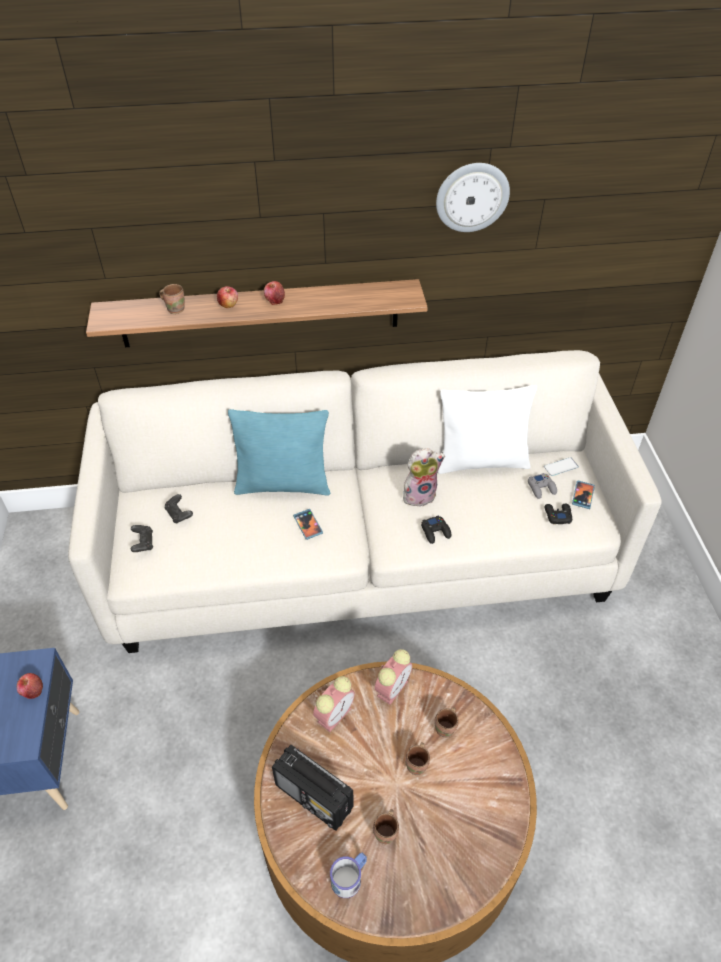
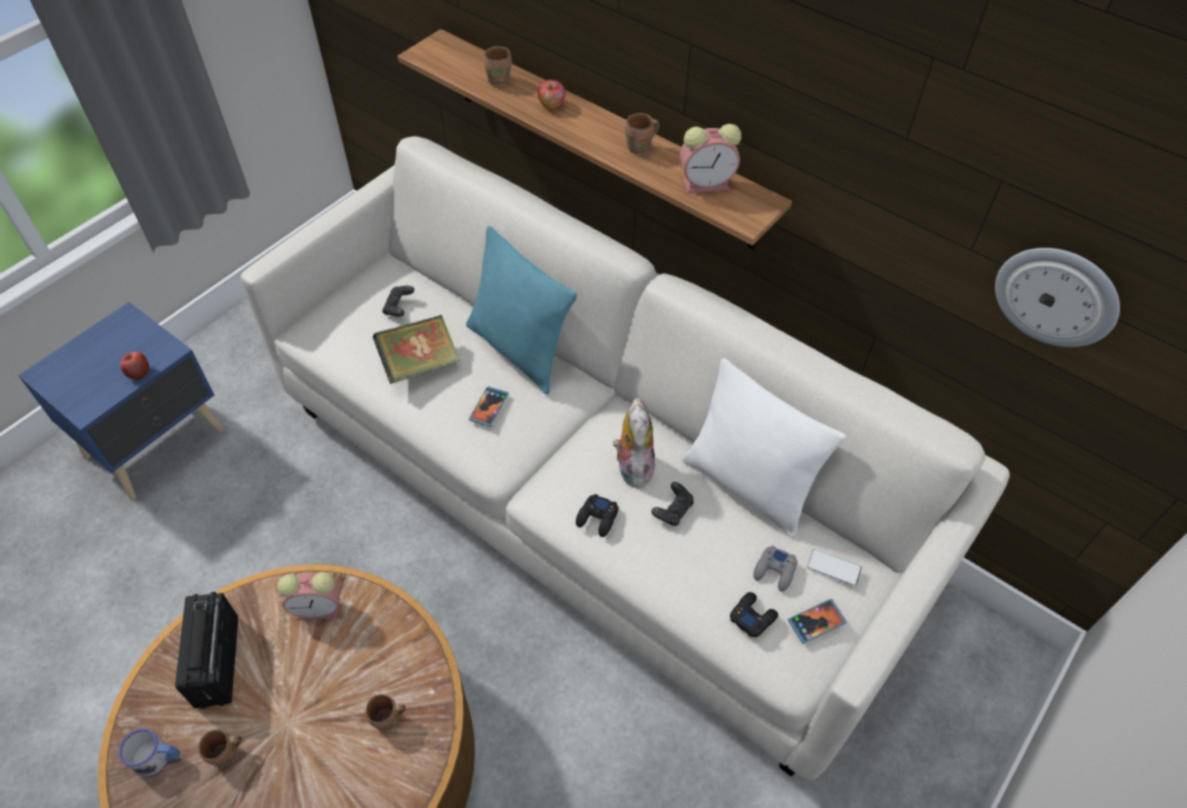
camera: 45 degrees right, 5 degrees up
black game controller [131,525,153,552] -> black game controller moved to [651,482,694,526]
apple [264,281,285,305] -> none
alarm clock [375,649,412,705] -> alarm clock moved to [680,124,741,194]
plush toy [403,448,445,506] -> plush toy turned 120 degrees counterclockwise [613,398,655,488]
brown mug [405,742,430,775] -> brown mug moved to [625,113,660,155]
wall clock [436,163,510,232] -> wall clock moved to [995,248,1120,347]
none -> book [373,315,460,384]

